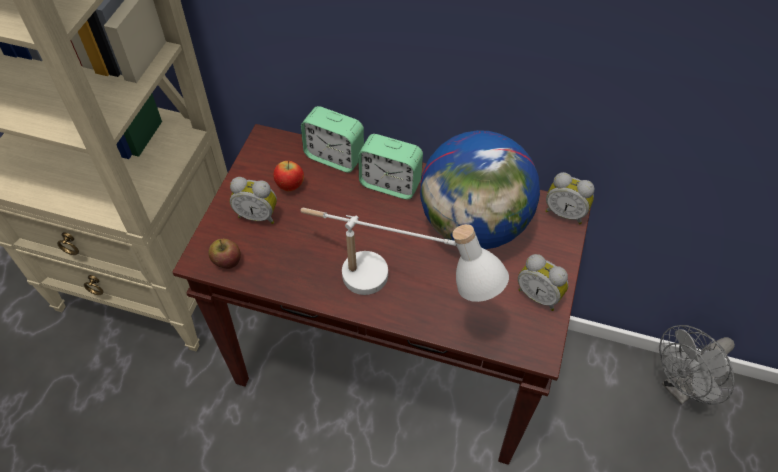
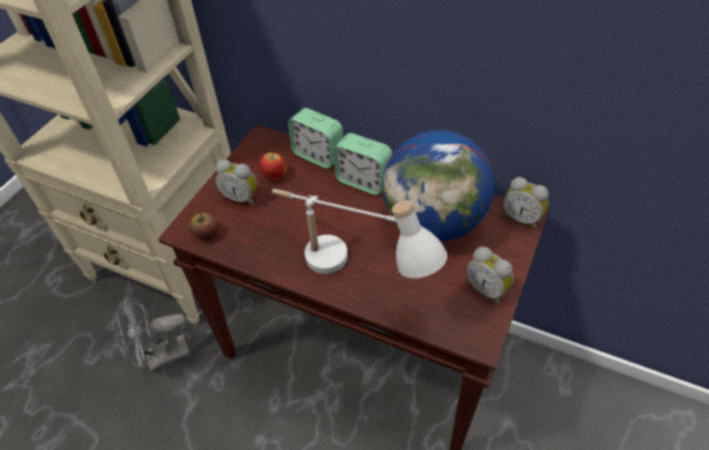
camera: 10 degrees right, 5 degrees down
grey fan [659,325,735,405] -> grey fan moved to [114,296,190,371]

